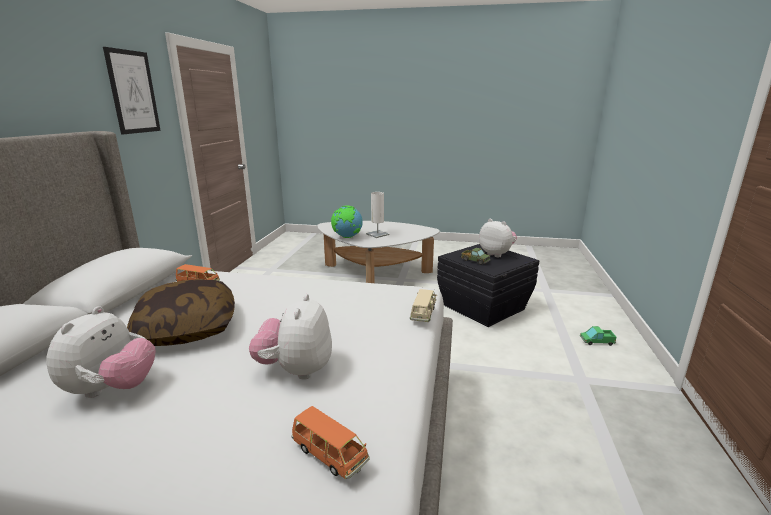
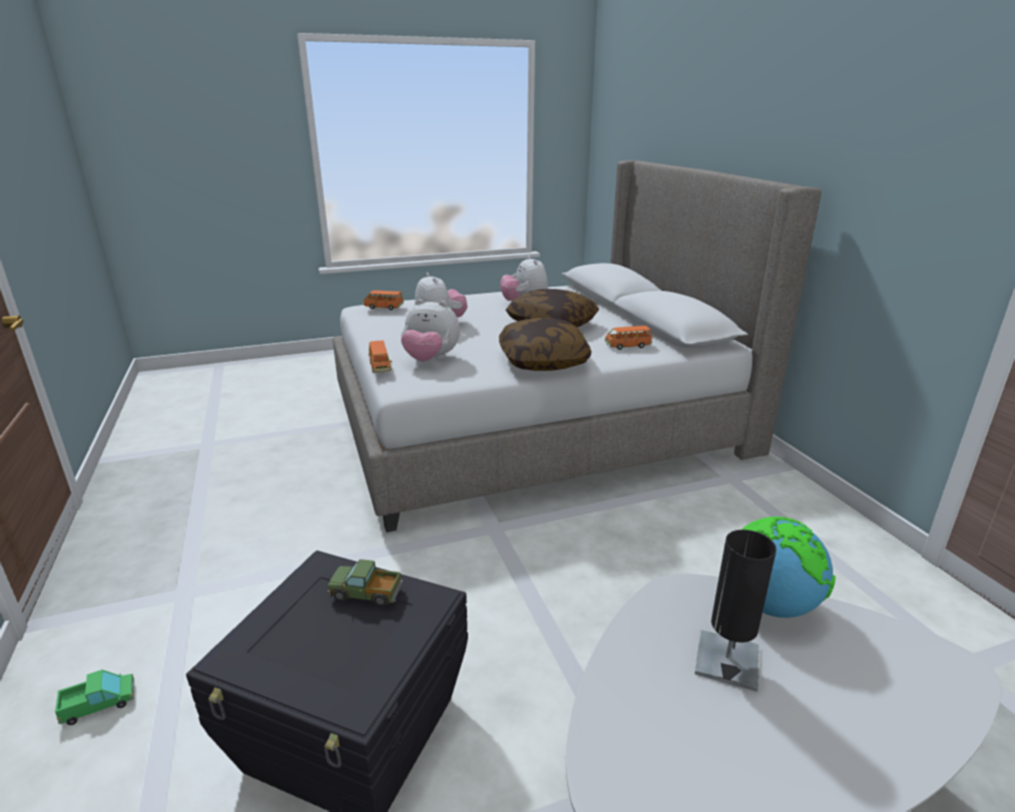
camera: 150 degrees right, 5 degrees up
picture [103,47,161,135] -> none
white table lamp [366,192,389,238] -> black table lamp [695,530,776,691]
beige toy car [410,289,437,322] -> orange toy car [368,340,392,373]
plush toy [479,219,517,257] -> plush toy moved to [401,299,460,361]
none -> pillow [499,318,592,371]

